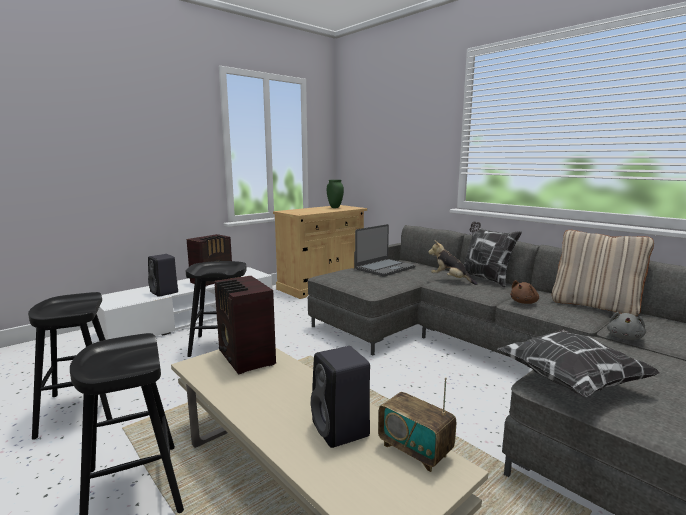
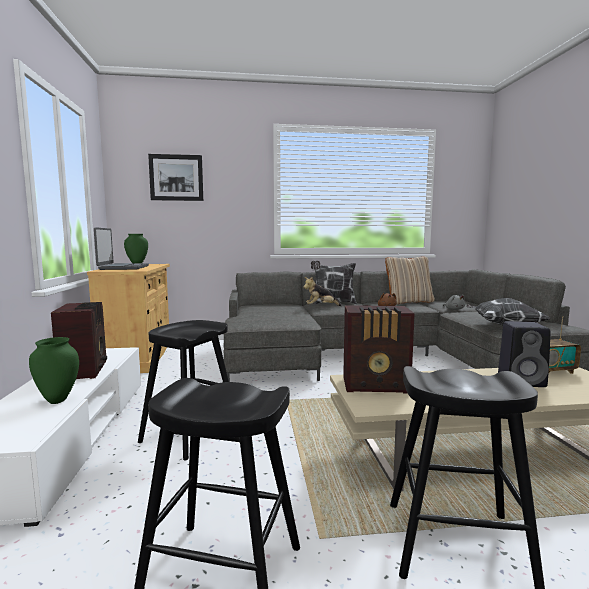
camera: 55 degrees left, 5 degrees down
black speaker [148,254,178,297] -> green vase [29,337,79,404]
laptop [355,224,416,277] -> laptop moved to [94,227,149,270]
none -> picture [148,154,203,201]

